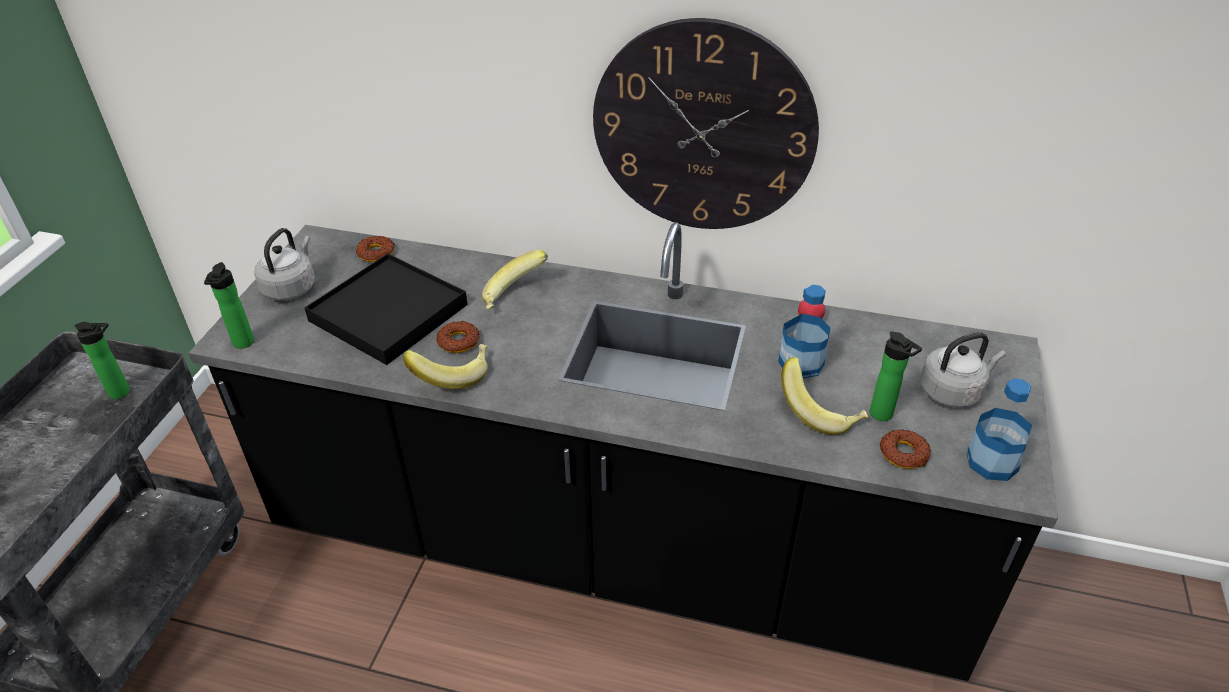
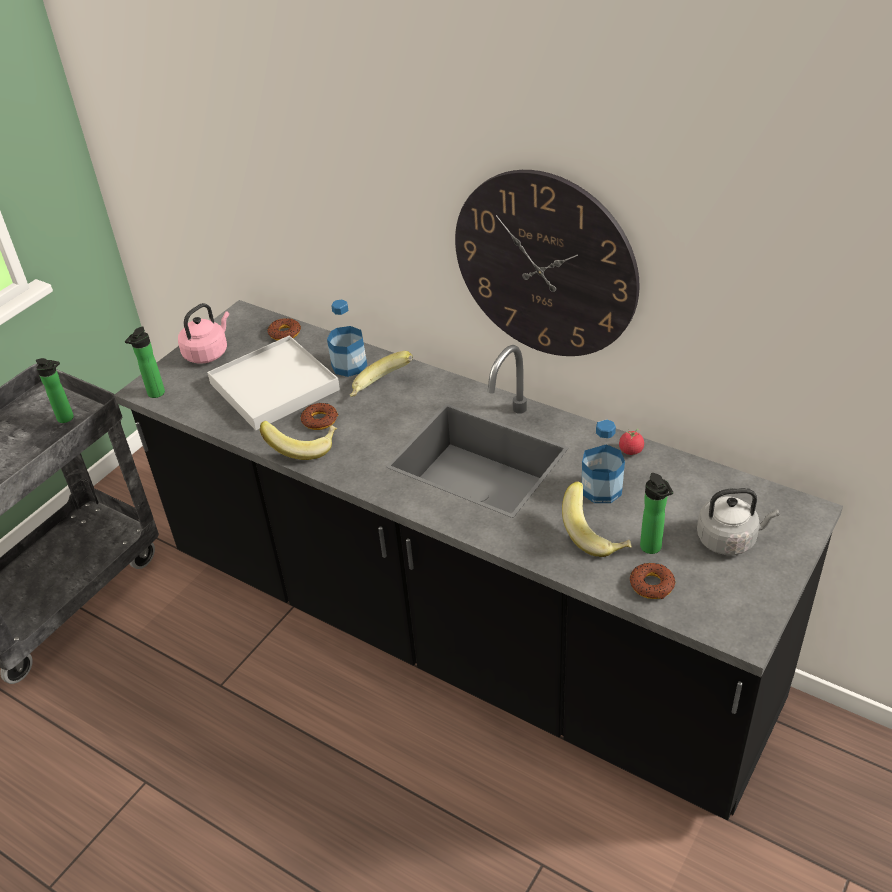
camera: 20 degrees right, 0 degrees up
grey kettle [254,228,315,301] -> pink kettle [178,303,229,364]
black tray [304,253,468,365] -> white tray [207,335,340,430]
bottle [967,378,1032,481] -> bottle moved to [327,300,367,377]

